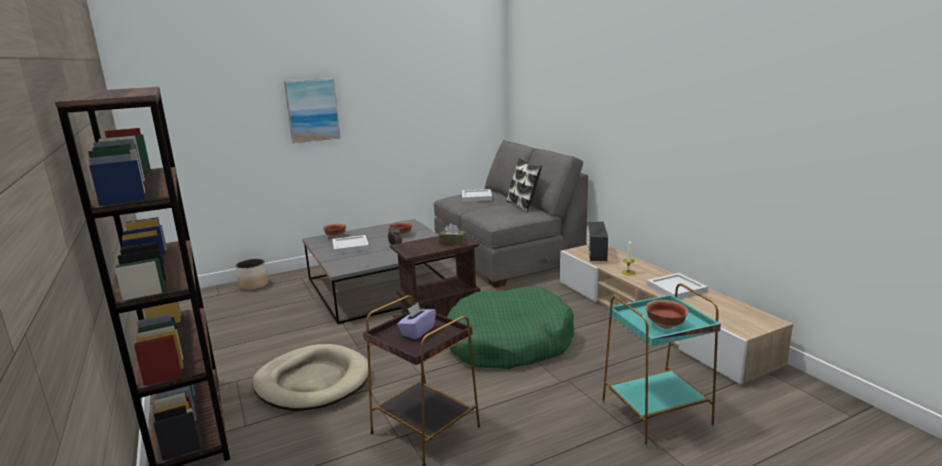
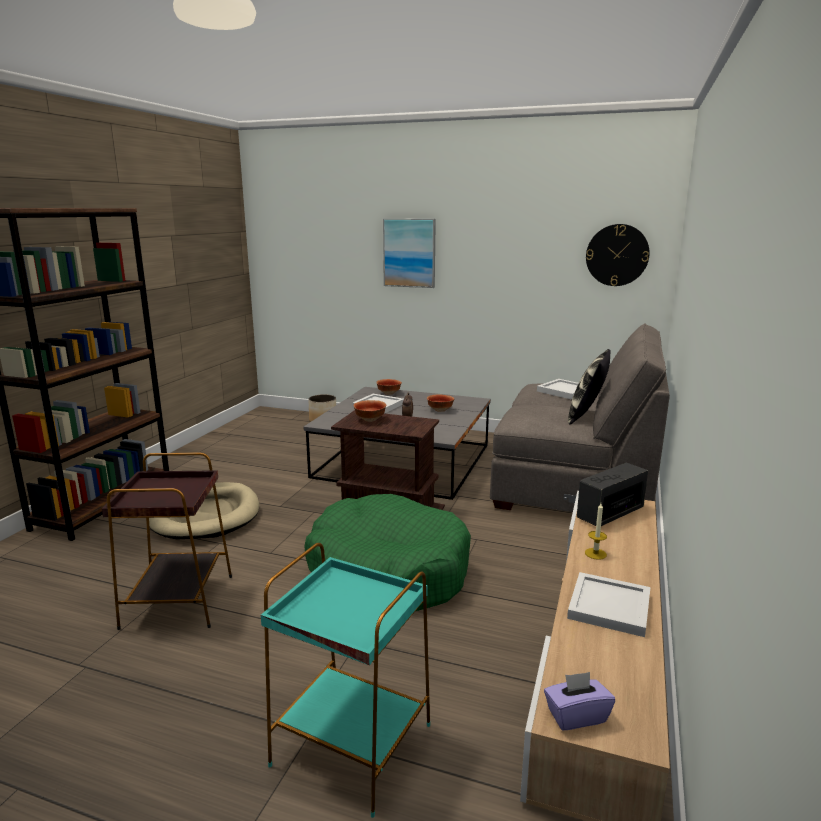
camera: 45 degrees right, 0 degrees up
purple tissue box [397,303,436,339] -> purple tissue box moved to [544,672,615,730]
brown tissue box [439,223,466,245] -> none
bowl [646,300,688,329] -> bowl moved to [353,400,386,422]
none -> wall clock [586,224,650,286]

